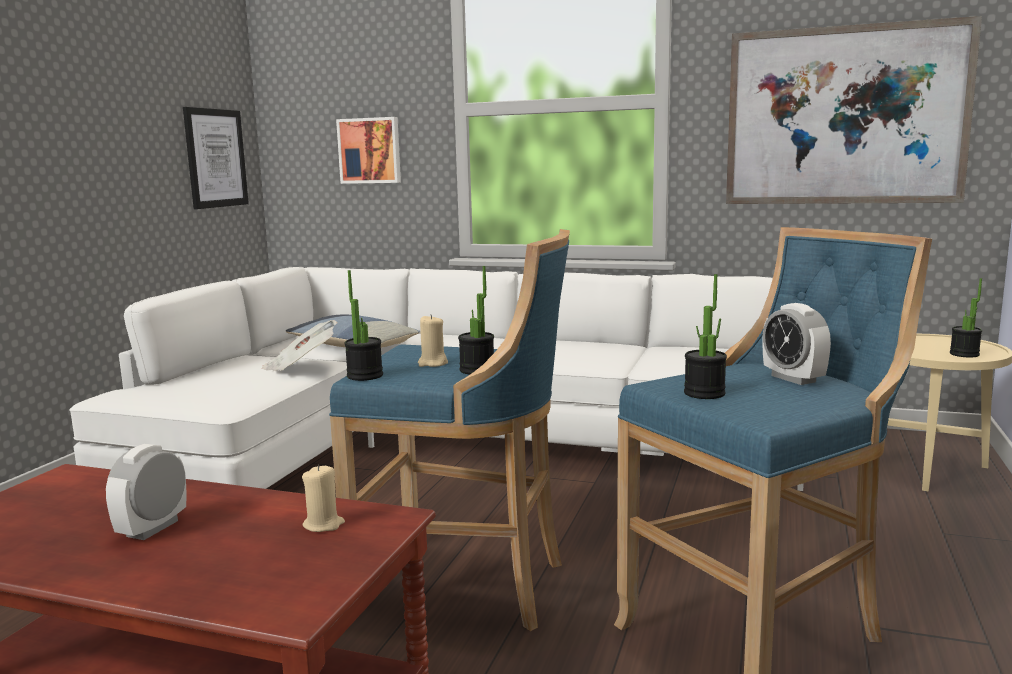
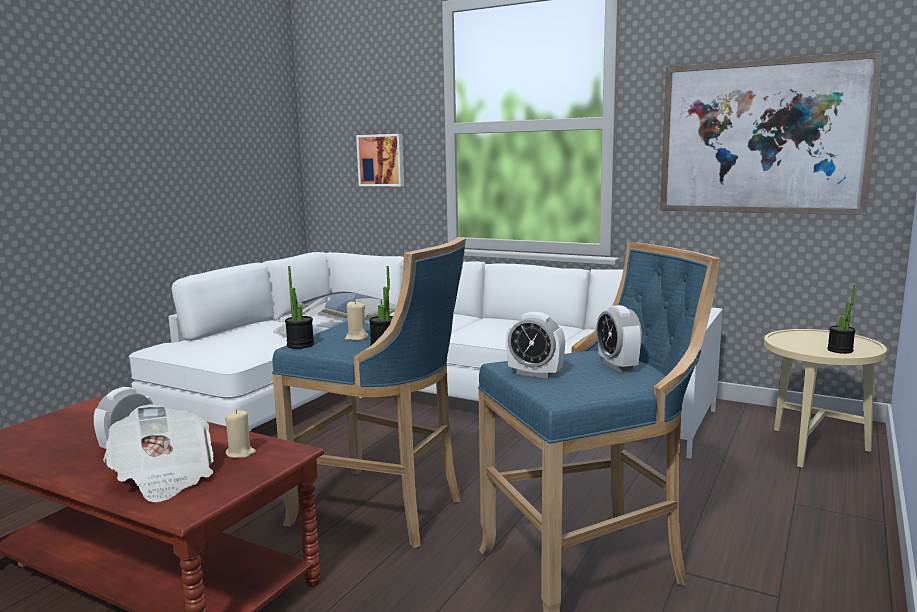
camera: 10 degrees right, 0 degrees up
picture [183,107,249,209] -> none
potted plant [684,274,727,399] -> alarm clock [506,312,565,379]
none -> newspaper [103,404,214,503]

